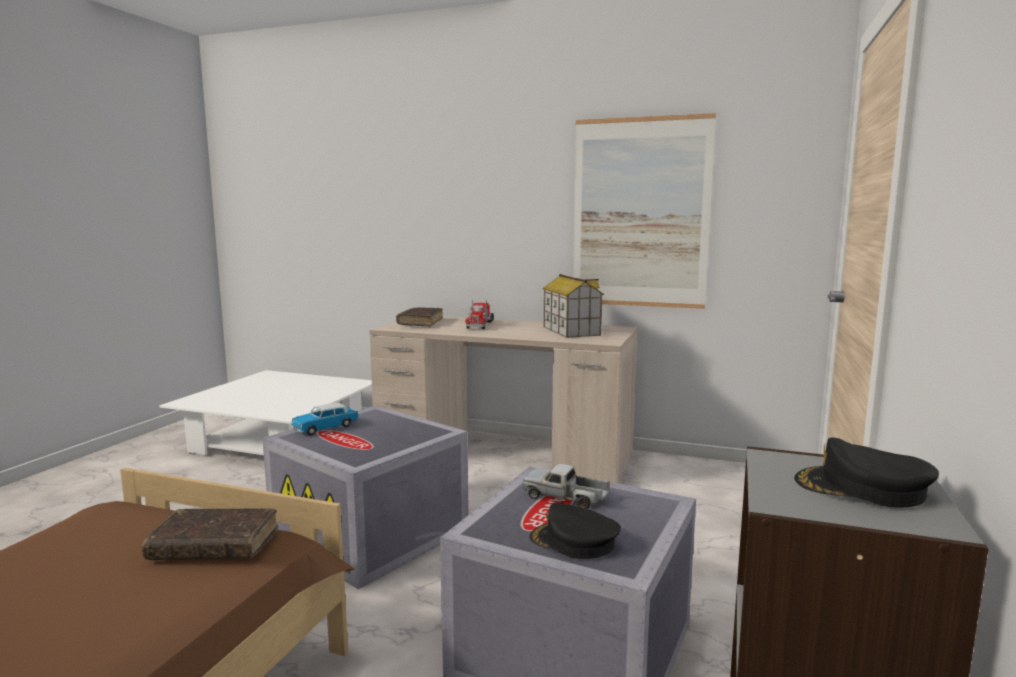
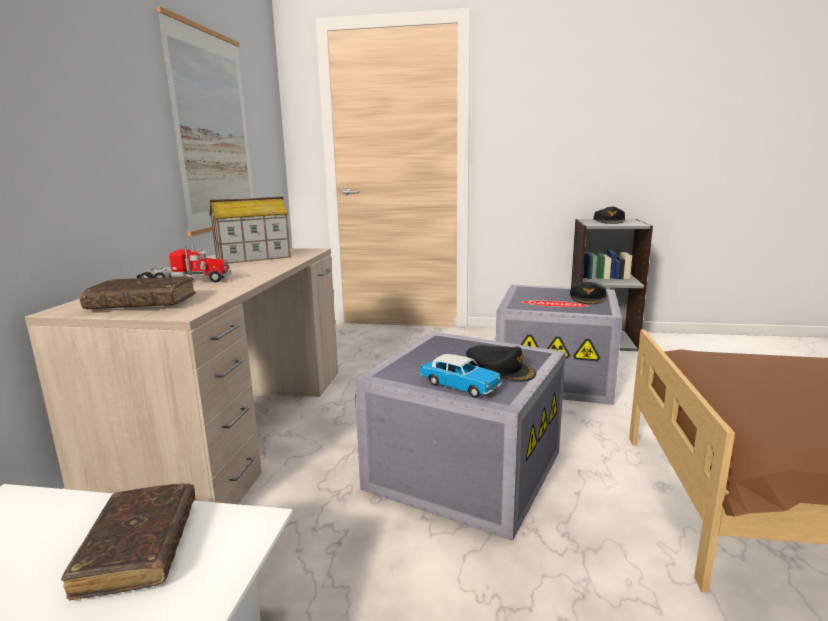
camera: 100 degrees left, 5 degrees up
brown book [141,509,278,560] -> brown book moved to [61,483,195,600]
toy truck [523,464,610,509] -> none
none -> black cap [466,345,536,382]

